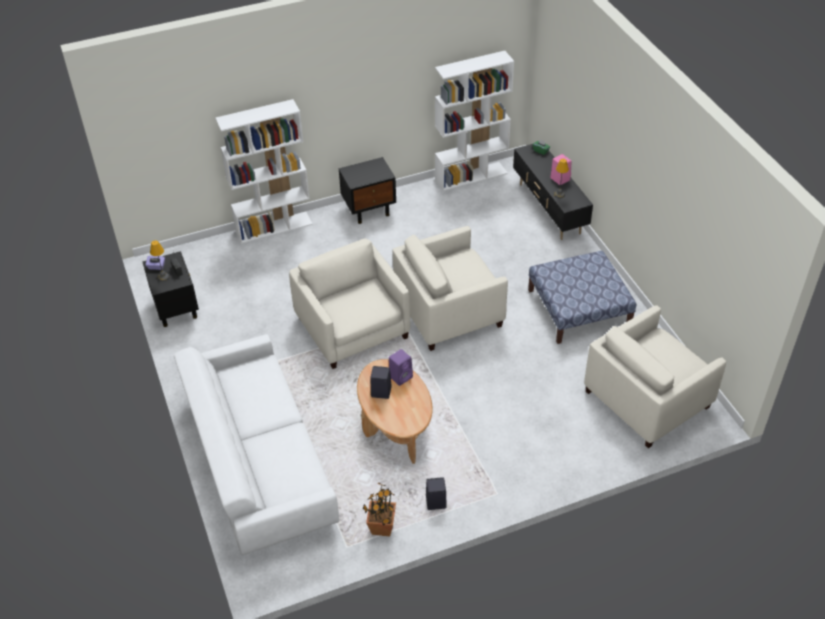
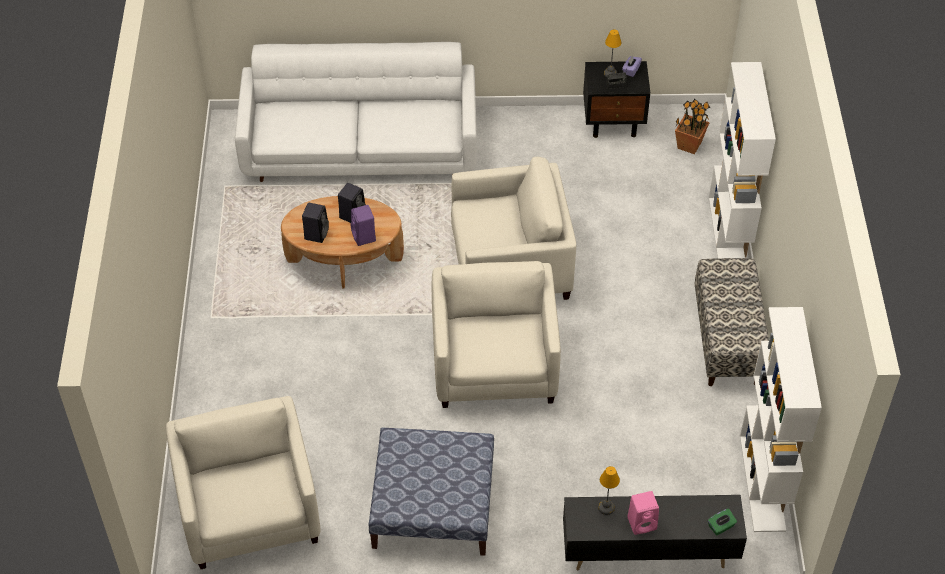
camera: 110 degrees right, 5 degrees up
black nightstand [339,157,396,224] -> bench [694,258,769,386]
potted plant [363,483,396,536] -> potted plant moved to [675,99,711,154]
black speaker [426,477,447,510] -> black speaker moved to [302,203,329,243]

